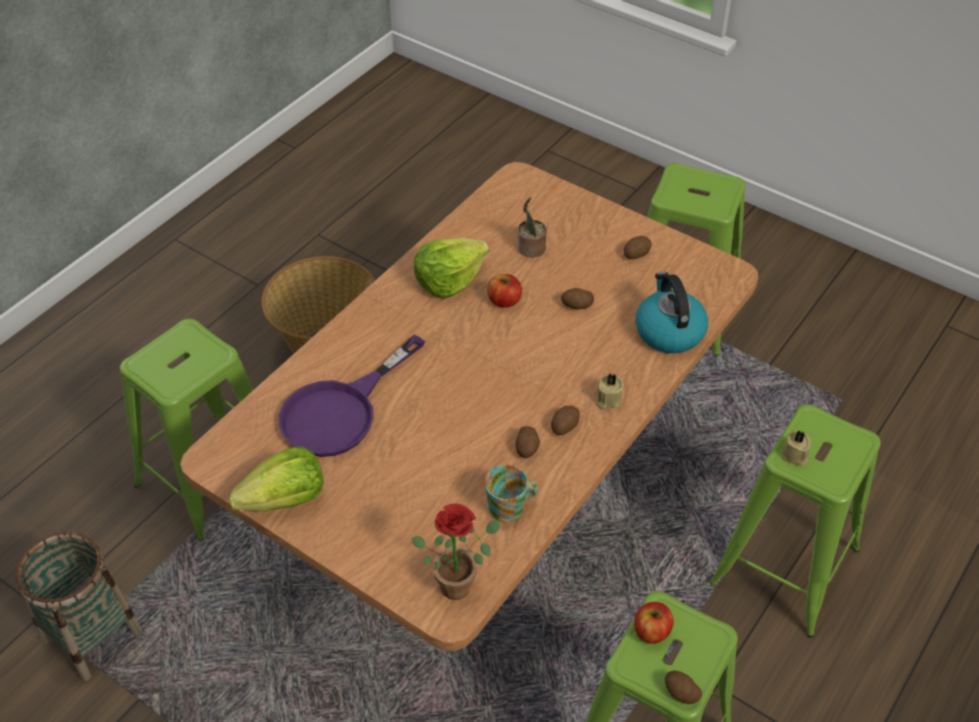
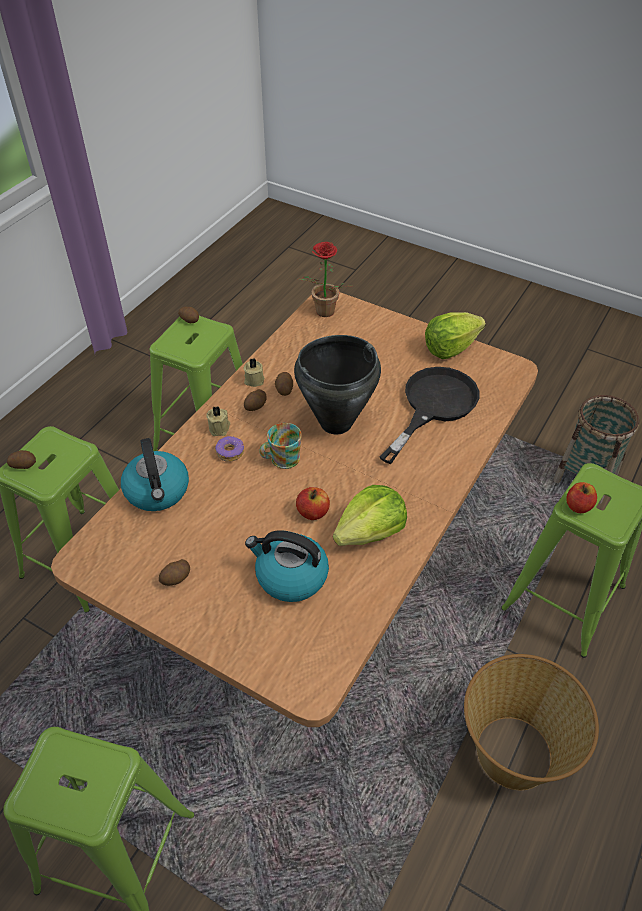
camera: 175 degrees right, 0 degrees up
purple frying pan [279,335,425,457] -> black frying pan [380,367,479,464]
mug [484,465,538,522] -> mug moved to [259,423,302,469]
potted plant [517,197,547,258] -> kettle [245,530,329,602]
potato [561,288,594,309] -> potato moved to [7,450,36,469]
apple [634,602,674,644] -> apple moved to [566,482,597,513]
beige candle [782,431,811,466] -> beige candle moved to [244,358,265,387]
none -> donut [215,436,244,462]
none -> black cooking pot [294,335,381,434]

